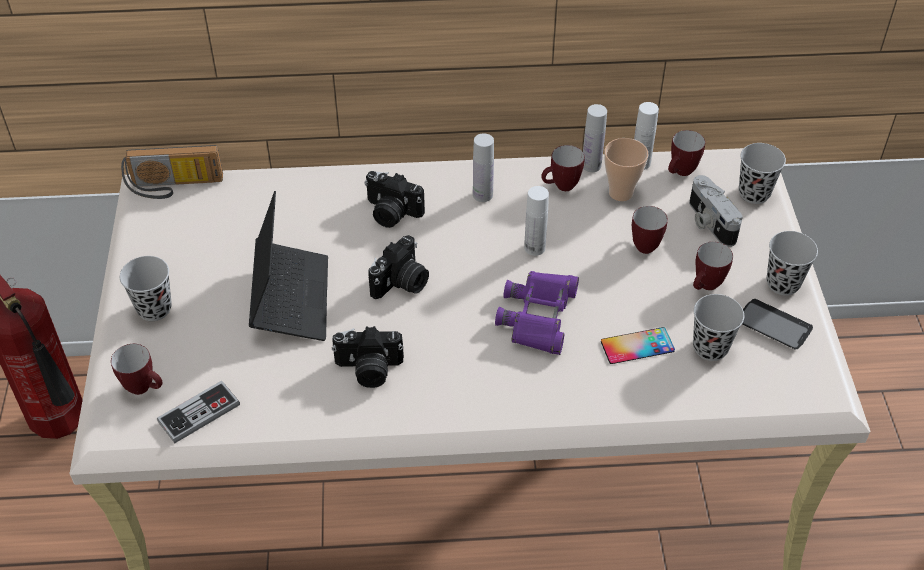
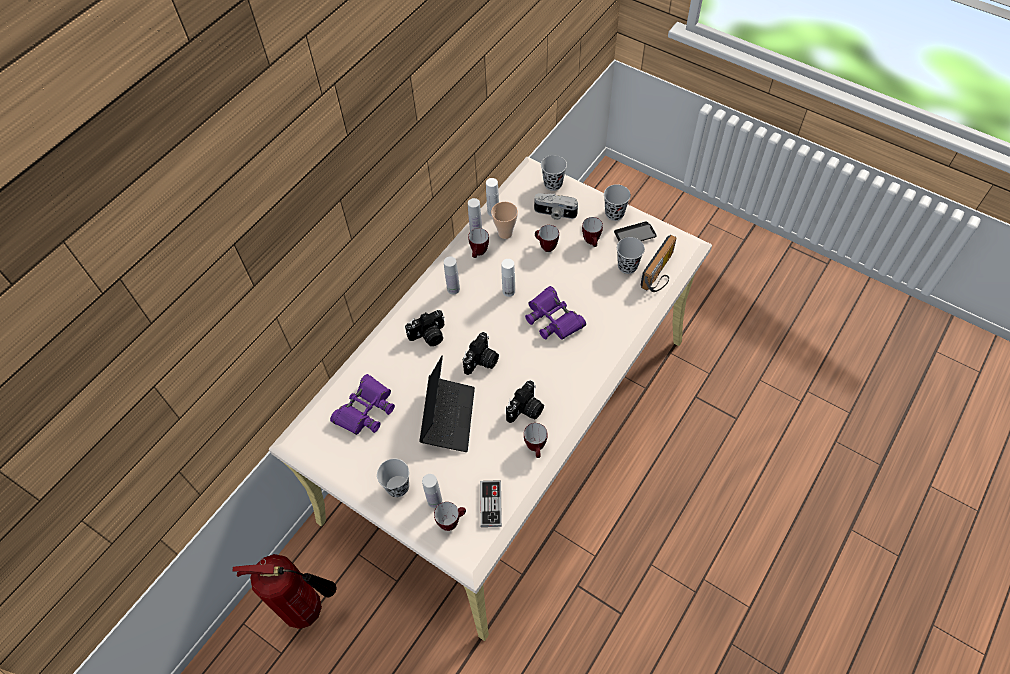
camera: 50 degrees left, 10 degrees up
radio [121,145,223,199] -> radio moved to [641,235,677,292]
laptop [249,191,328,341] -> laptop turned 60 degrees clockwise [419,356,475,452]
camera [368,235,429,299] -> camera turned 45 degrees clockwise [463,332,499,375]
phone [601,327,675,364] -> none
mug [668,130,705,176] -> mug moved to [524,423,547,458]
none -> purple binoculars [330,374,395,435]
none -> white bottle [422,474,442,508]

